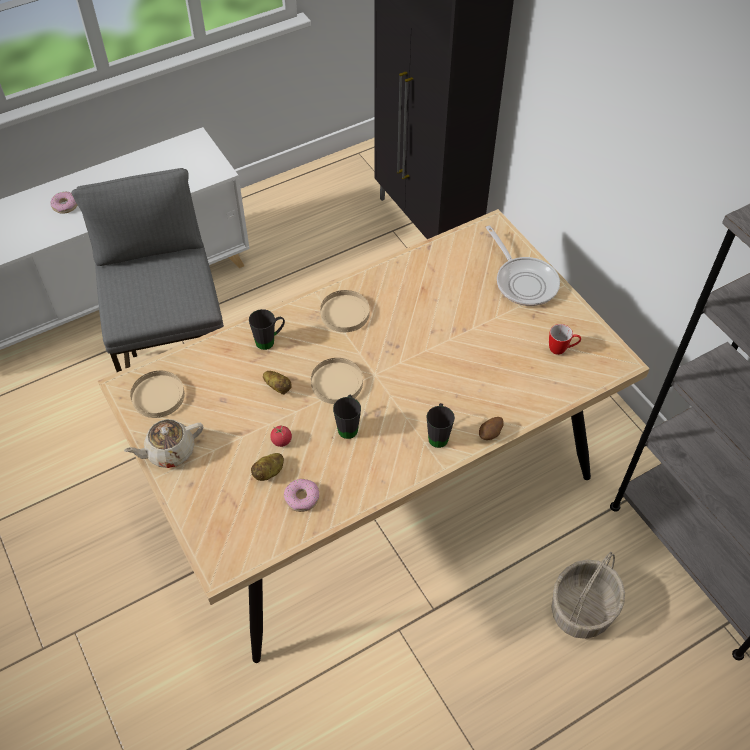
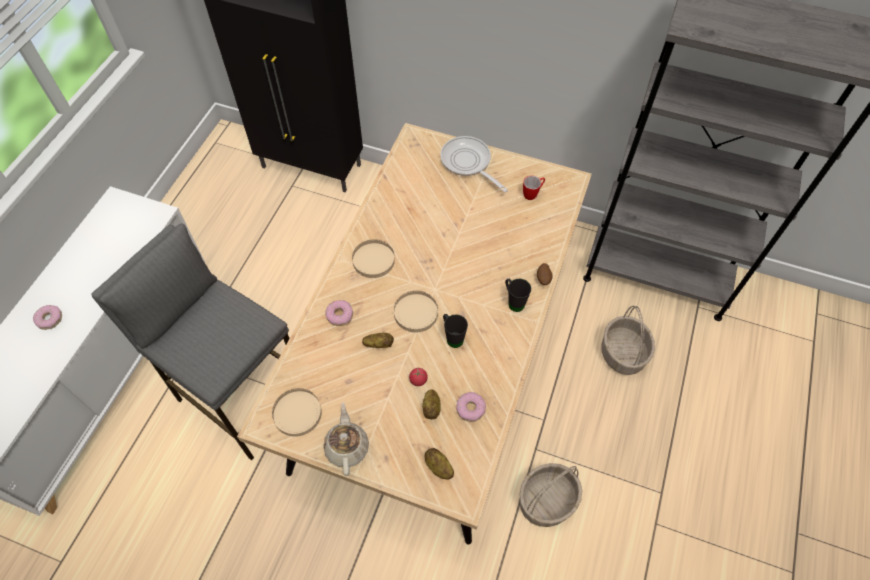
camera: 40 degrees left, 5 degrees up
beige teapot [124,419,203,468] -> beige teapot turned 150 degrees clockwise [323,402,369,476]
black mug [249,309,285,350] -> donut [325,300,353,326]
frying pan [486,225,560,306] -> frying pan turned 150 degrees counterclockwise [440,136,508,193]
none -> potato [424,448,454,480]
none -> basket [519,463,582,527]

